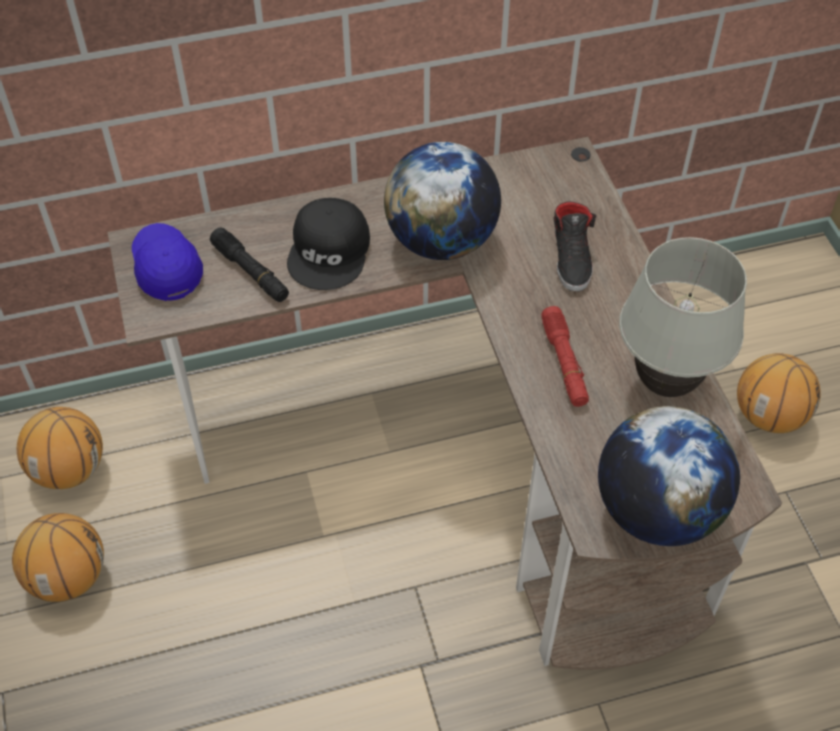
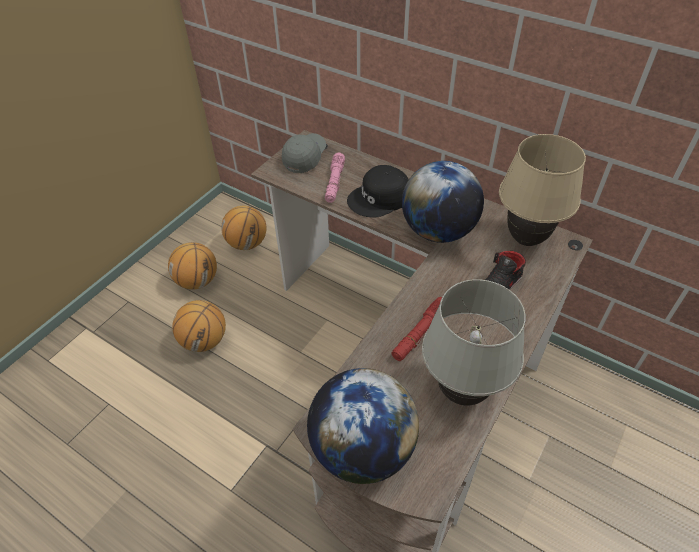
camera: 50 degrees right, 5 degrees down
blue cap [132,223,203,301] -> grey cap [282,133,326,173]
black flashlight [210,227,289,302] -> pink flashlight [325,153,345,203]
basketball [737,353,821,433] -> basketball moved to [172,300,226,352]
none -> beige table lamp [499,134,586,246]

